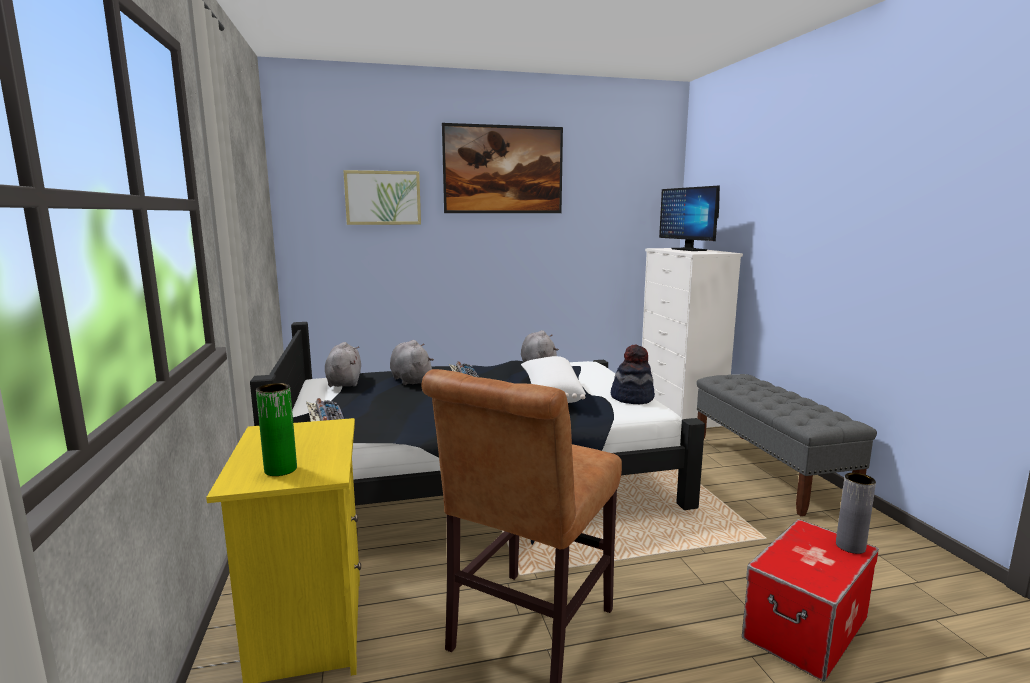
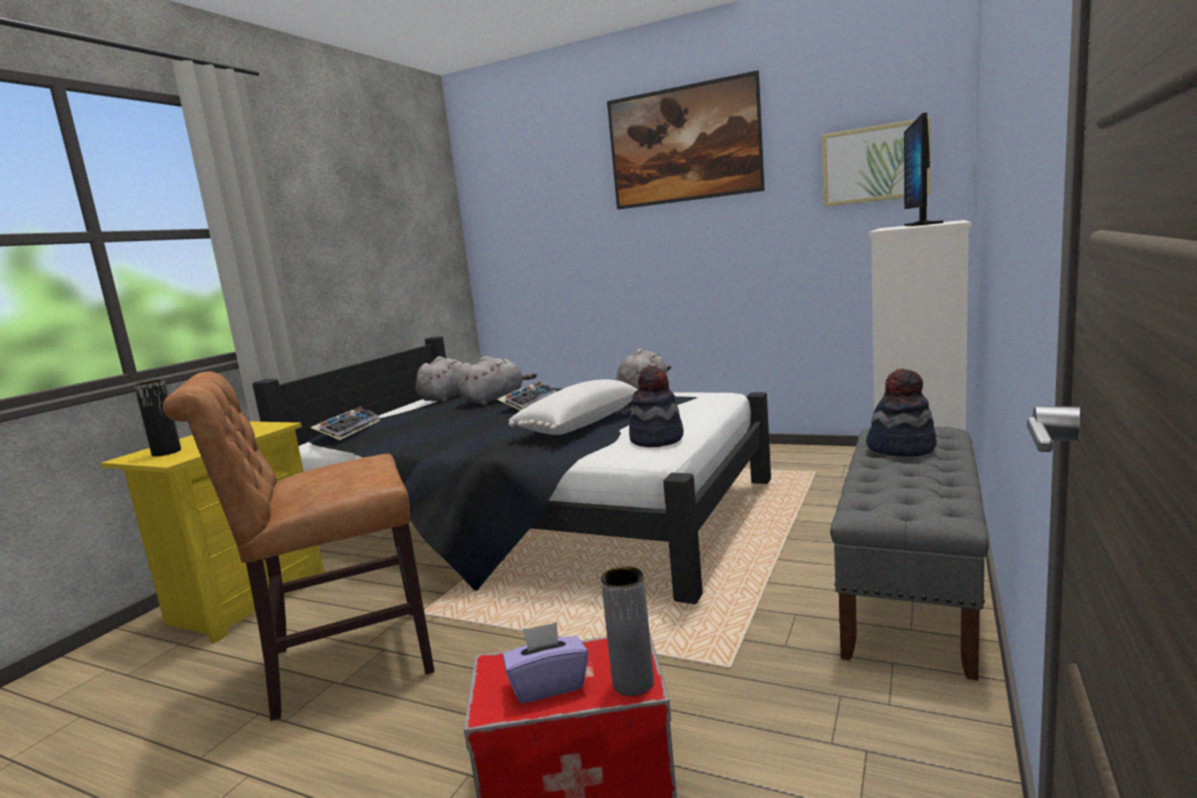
camera: 40 degrees right, 0 degrees up
green vase [256,383,297,476] -> black vase [134,379,181,456]
picture [343,170,421,225] -> picture moved to [822,117,931,207]
grey plush toy [390,340,434,385] -> grey plush toy turned 45 degrees clockwise [456,356,537,405]
none -> purple tissue box [503,622,588,703]
none -> hat [866,369,937,456]

